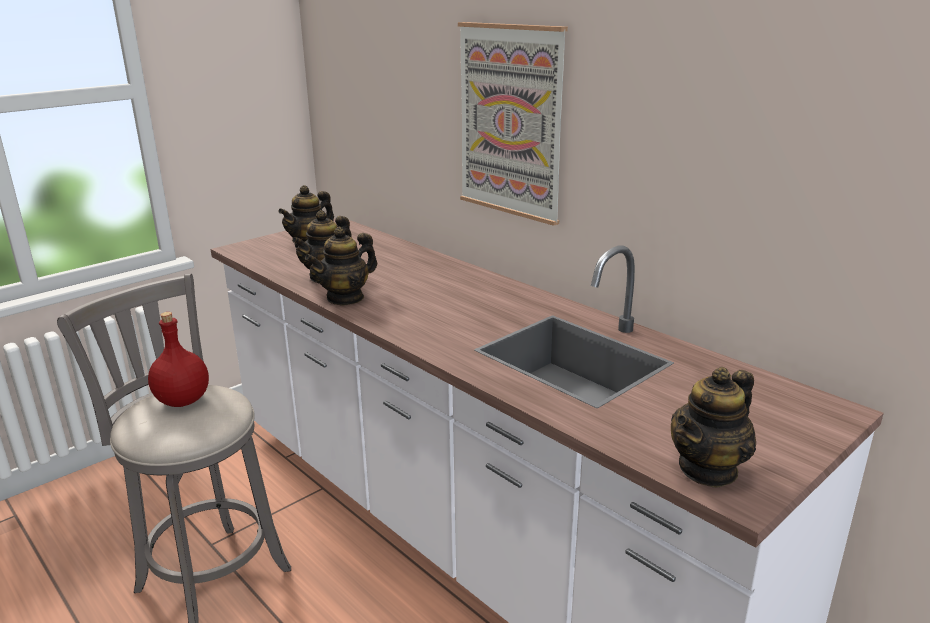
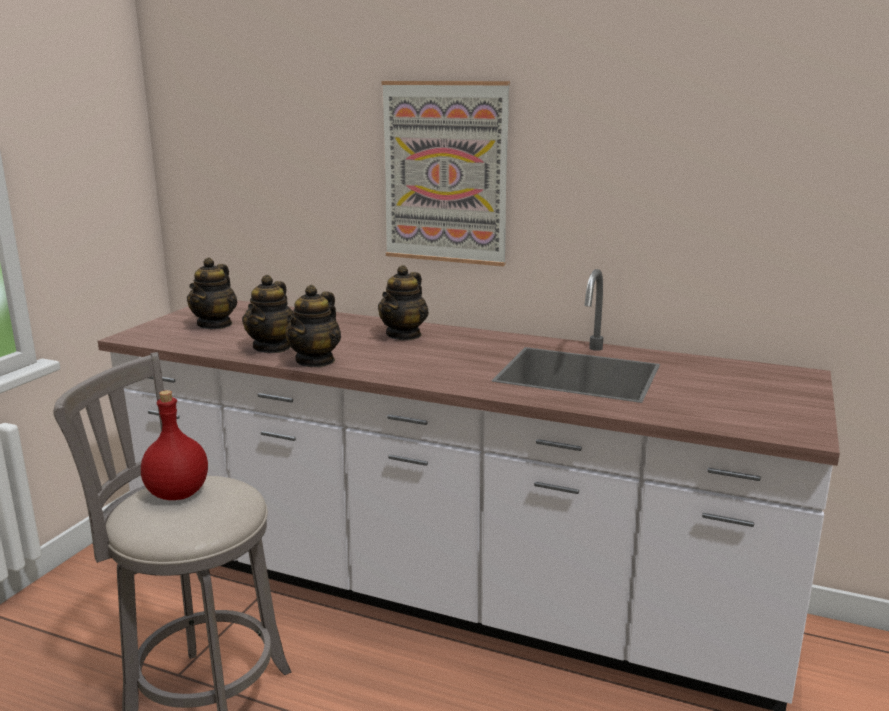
camera: 25 degrees left, 5 degrees down
teapot [671,367,756,488] -> teapot moved to [378,265,429,340]

